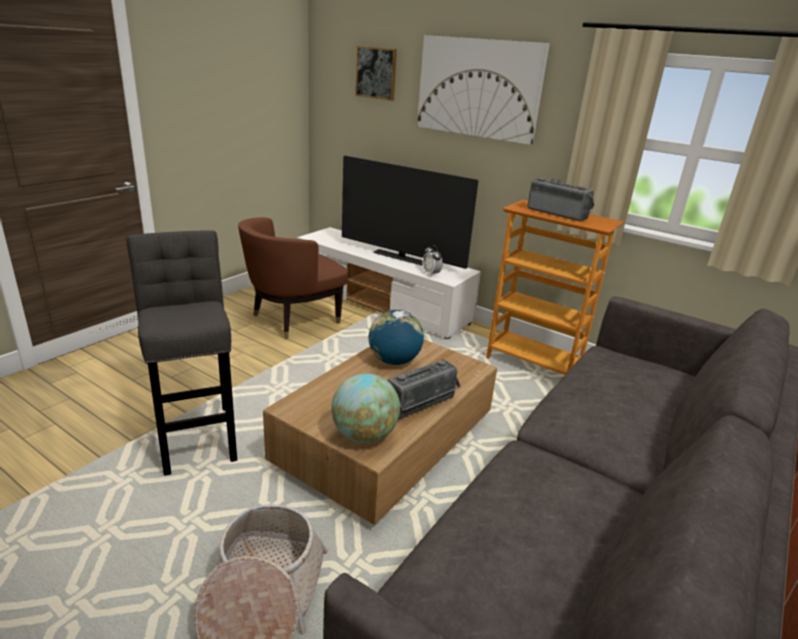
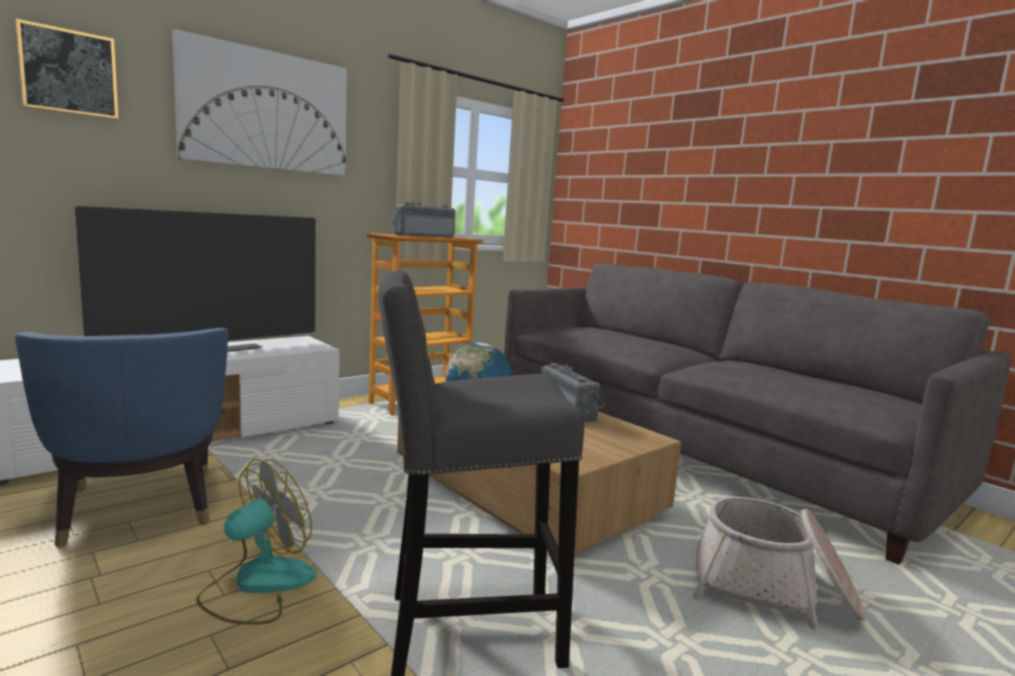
camera: 75 degrees left, 15 degrees down
brown armchair [238,217,349,339] -> blue armchair [15,328,229,548]
globe [331,373,400,443] -> none
alarm clock [422,245,443,277] -> none
none -> fan [196,459,316,625]

